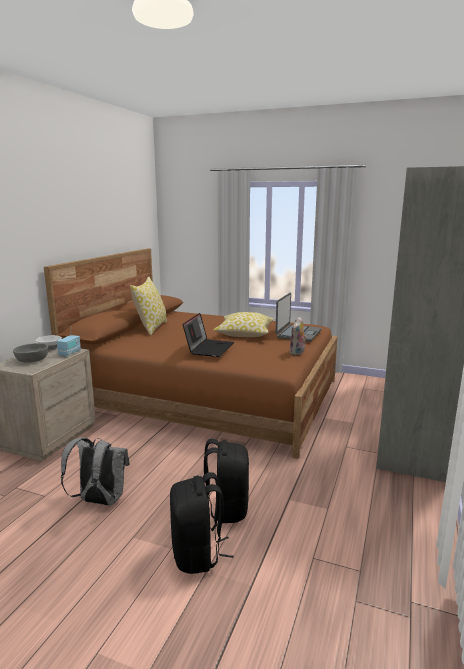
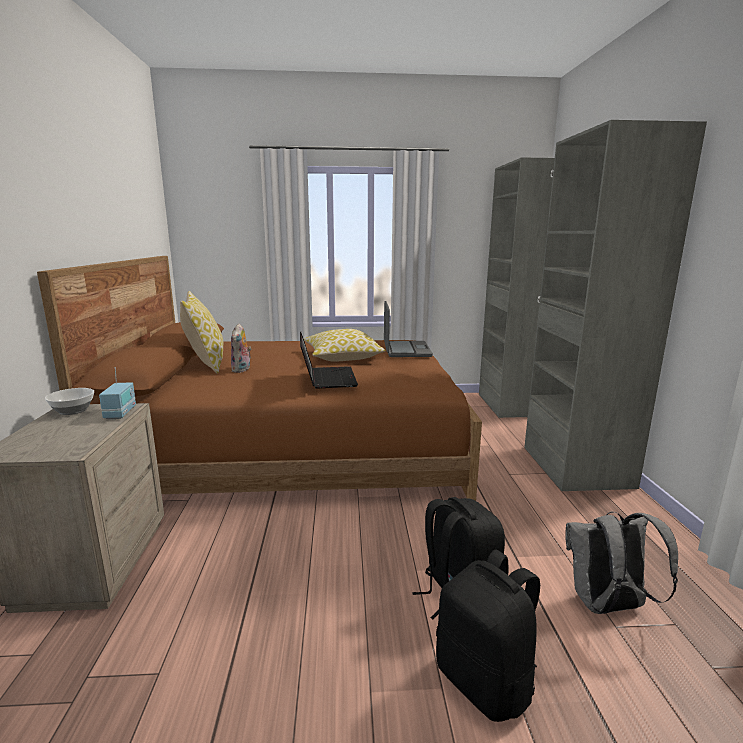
camera: 25 degrees left, 0 degrees up
grey bowl [13,343,49,363] -> none
grey backpack [61,437,130,506] -> grey backpack moved to [565,512,678,614]
plush toy [290,316,307,356] -> plush toy moved to [231,323,251,373]

